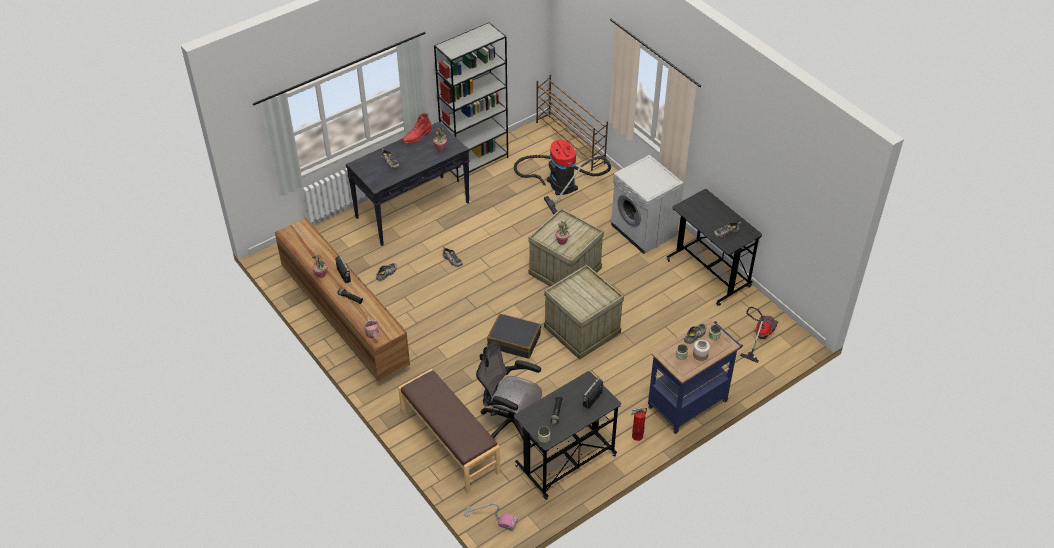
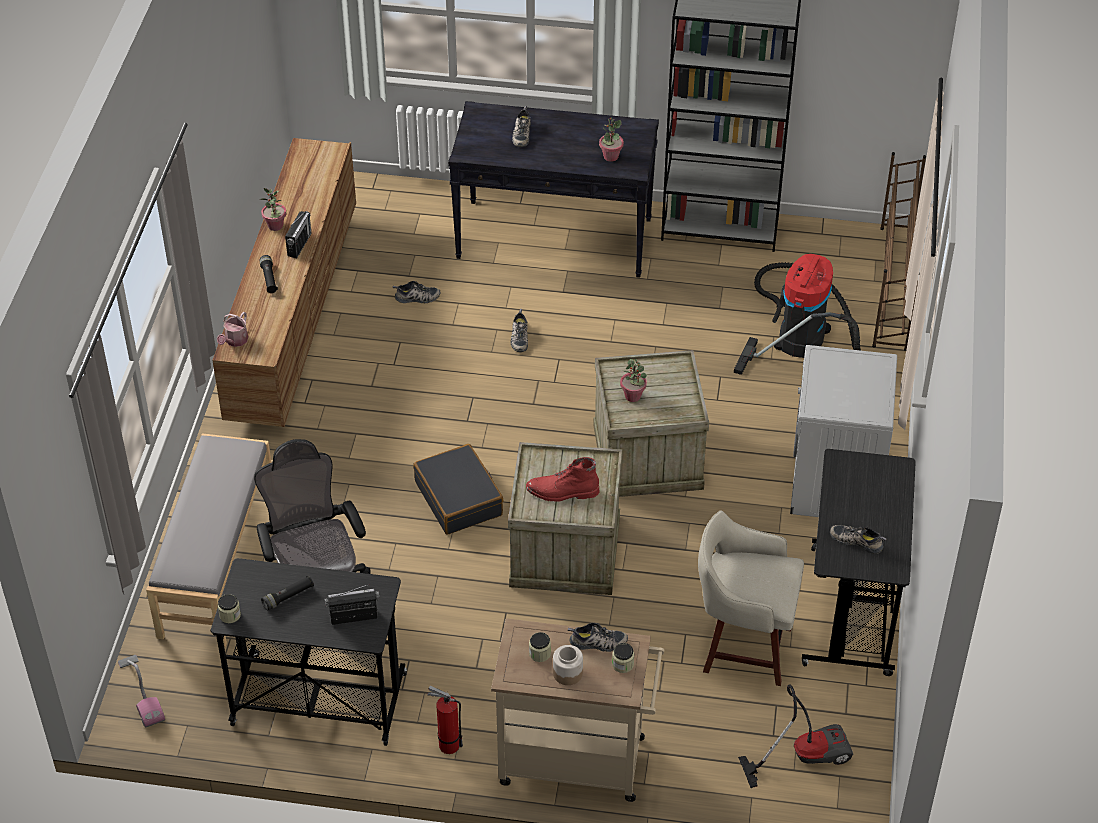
camera: 45 degrees right, 0 degrees up
brown bench [398,369,501,493] -> grey bench [146,433,271,647]
red boot [402,113,432,144] -> red boot moved to [526,457,600,502]
blue cart [648,319,743,434] -> beige cart [491,618,664,802]
none -> beige stool [698,511,804,686]

